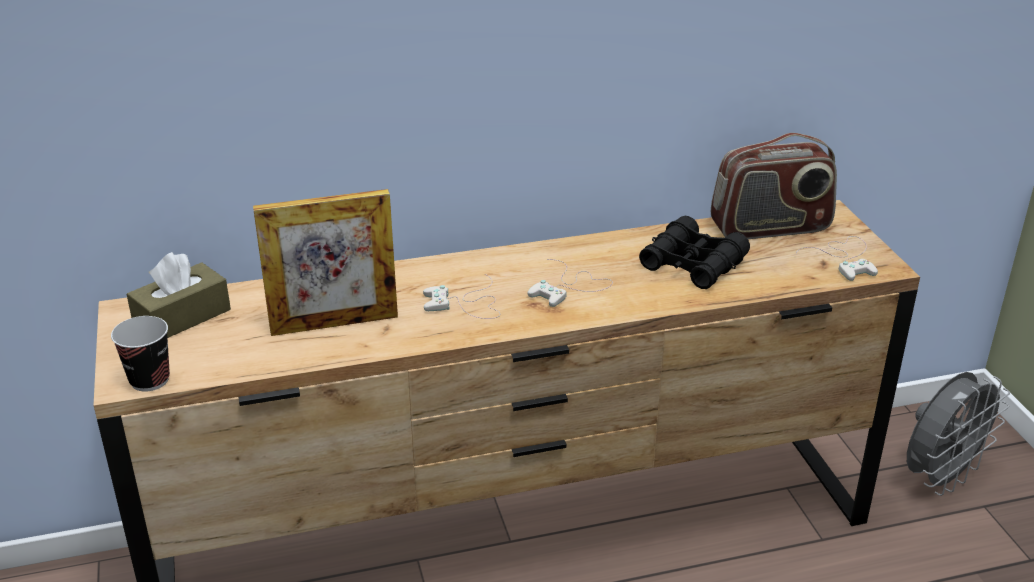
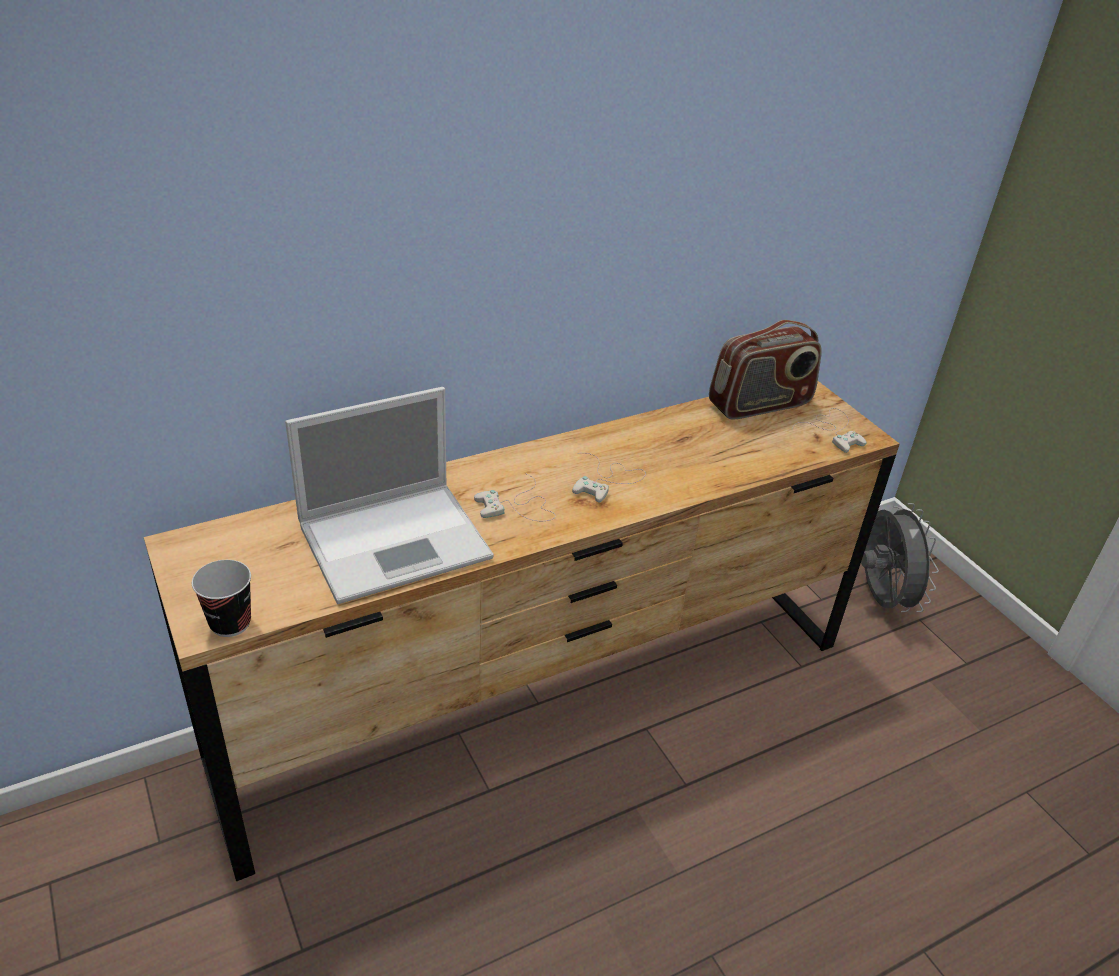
camera: 15 degrees left, 5 degrees up
brown tissue box [127,252,231,338] -> none
picture frame [253,189,398,336] -> laptop [285,387,494,604]
black binoculars [639,216,750,289] -> none
grey fan [907,372,1010,496] -> grey fan turned 45 degrees counterclockwise [861,503,939,612]

